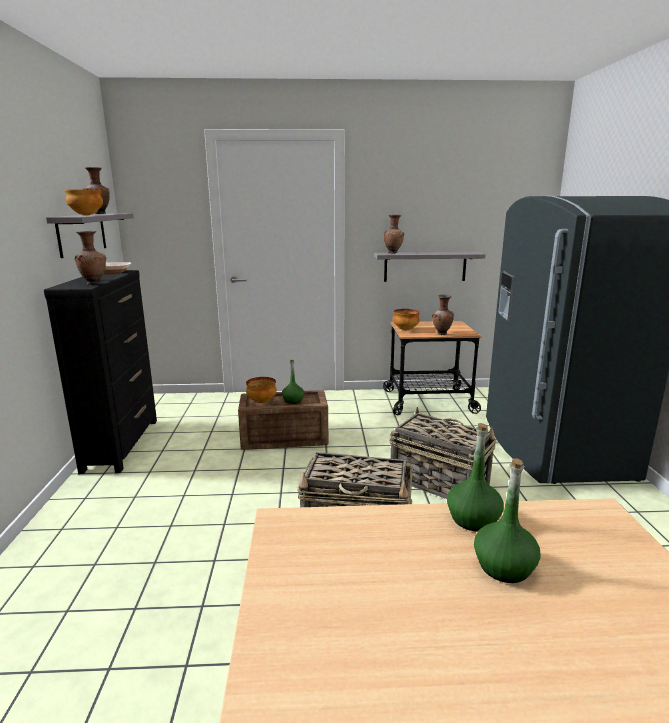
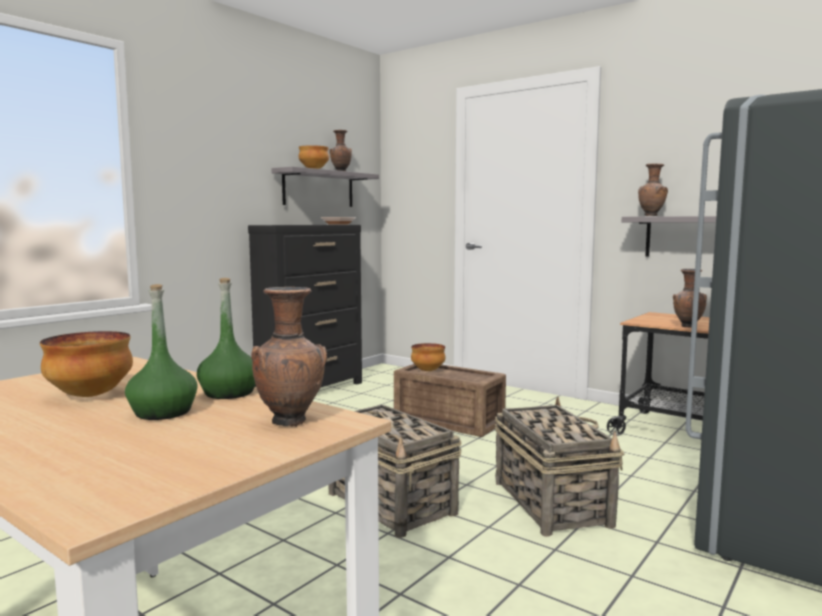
camera: 40 degrees right, 10 degrees down
brown vase [75,231,106,285] -> brown vase moved to [251,287,327,427]
green bottle [282,360,304,404] -> none
bowl [393,309,420,330] -> bowl moved to [40,331,133,397]

